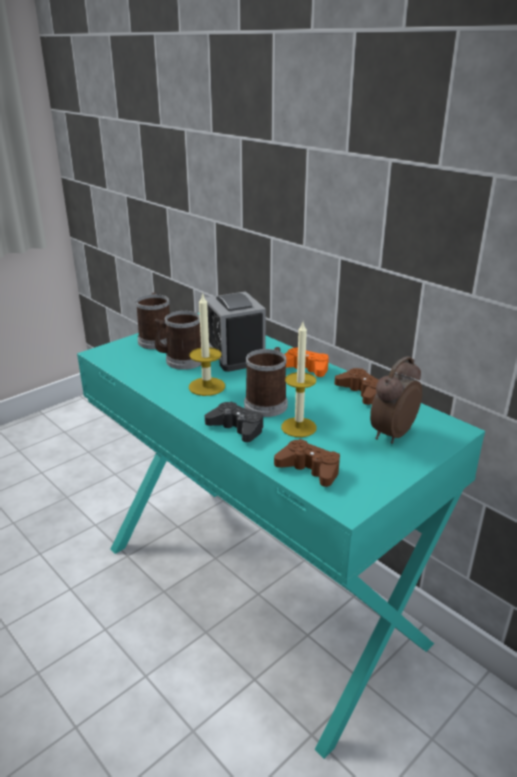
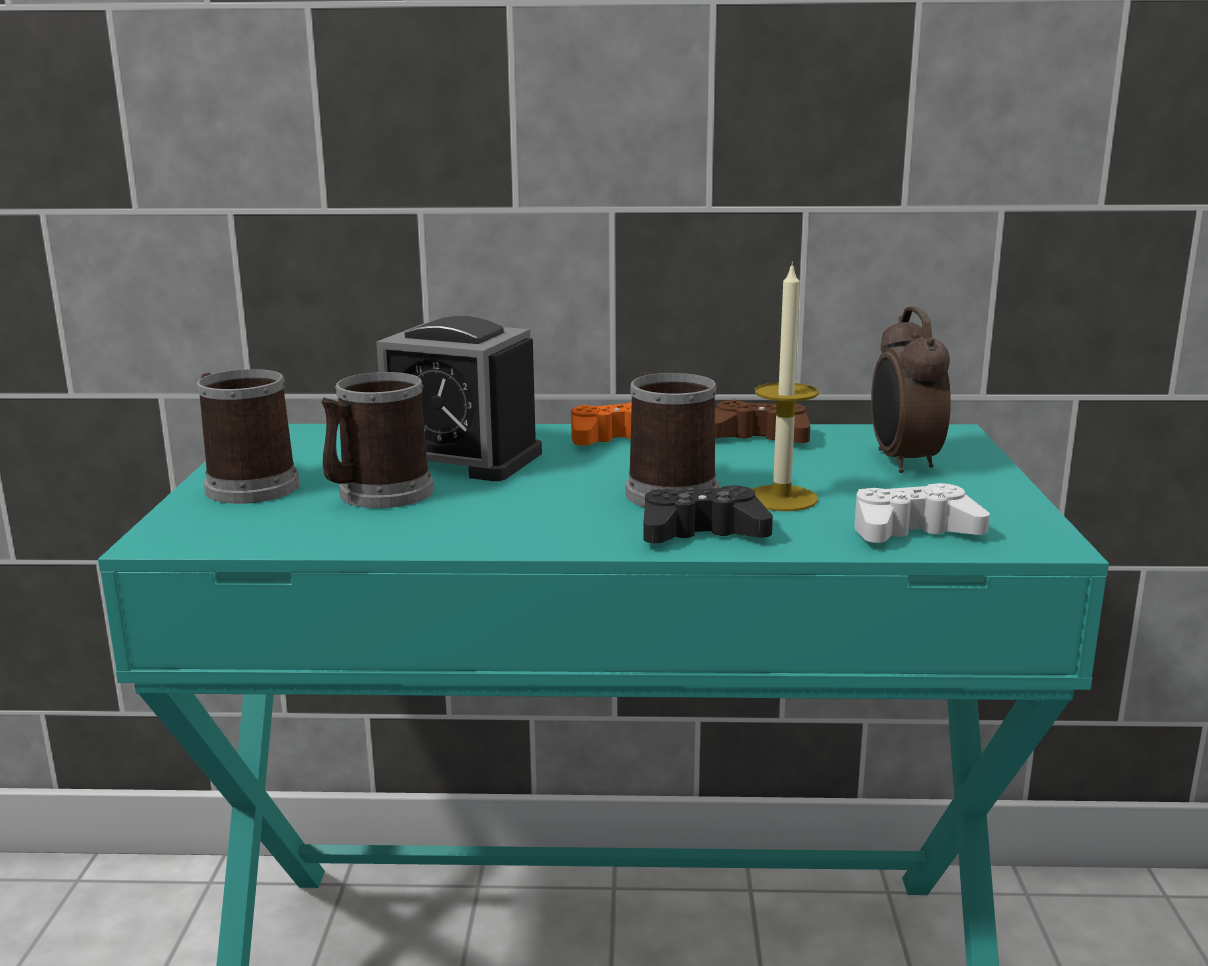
camera: 45 degrees left, 10 degrees down
candle [189,293,225,396] -> none
brown game controller [274,439,340,487] -> white game controller [854,483,990,543]

